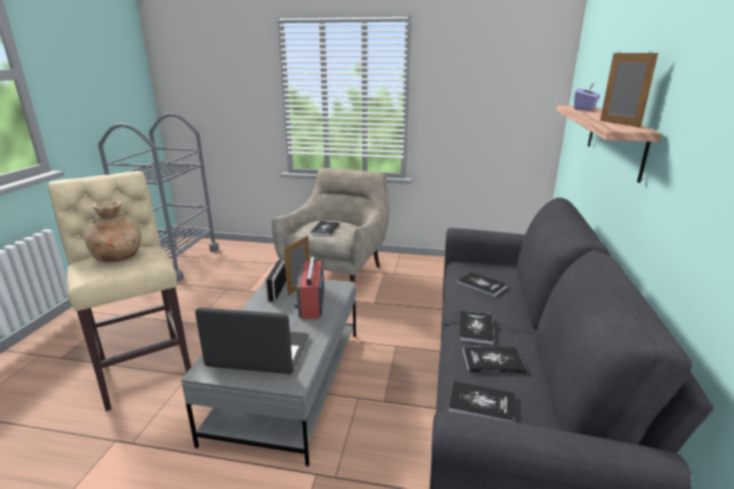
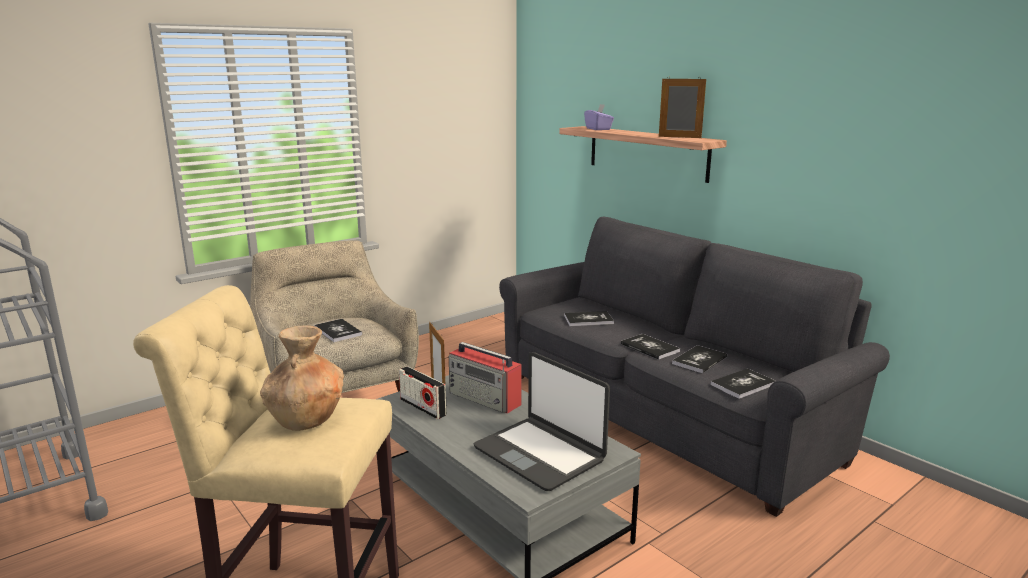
camera: 50 degrees left, 5 degrees down
laptop [195,307,309,374] -> laptop turned 90 degrees counterclockwise [474,352,610,491]

